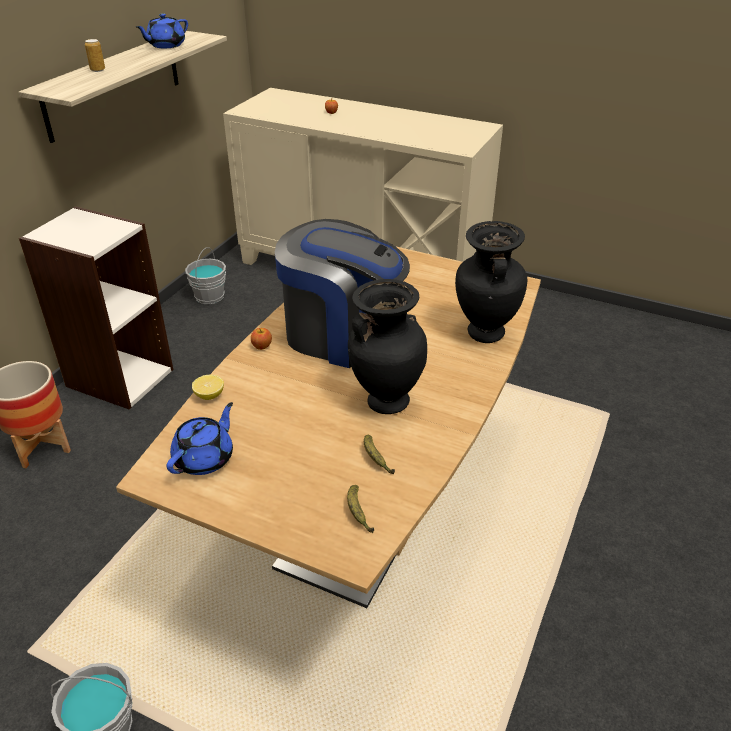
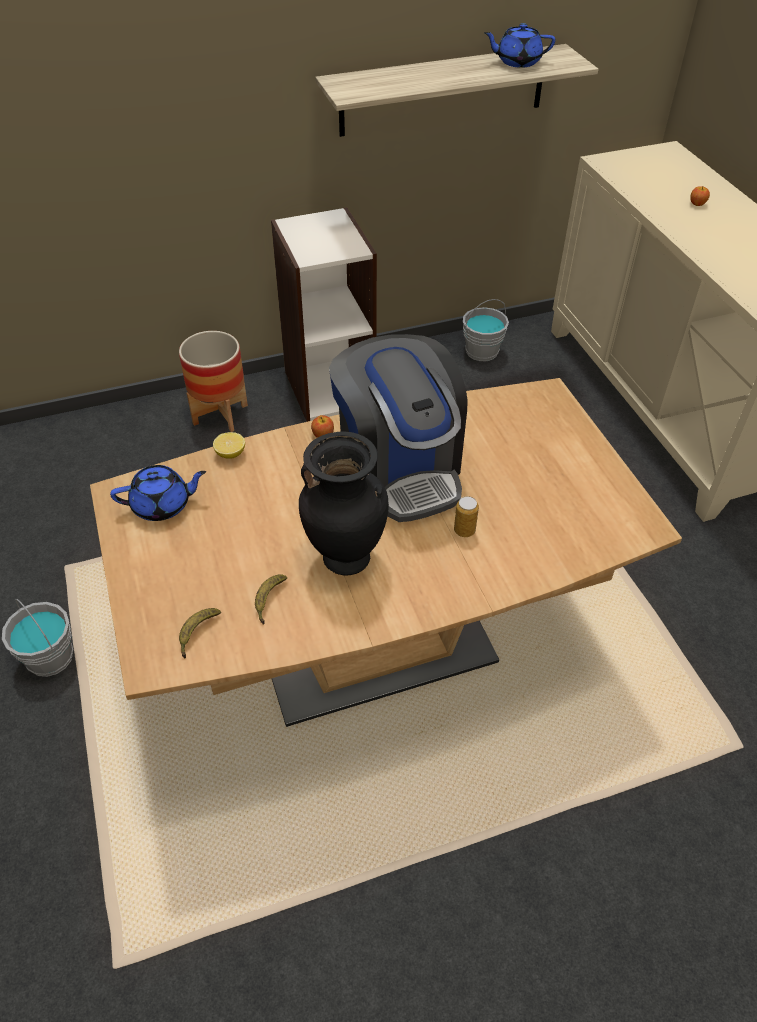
camera: 45 degrees right, 10 degrees up
can [85,39,105,72] -> can moved to [454,496,479,537]
black vase [455,221,527,343] -> none

